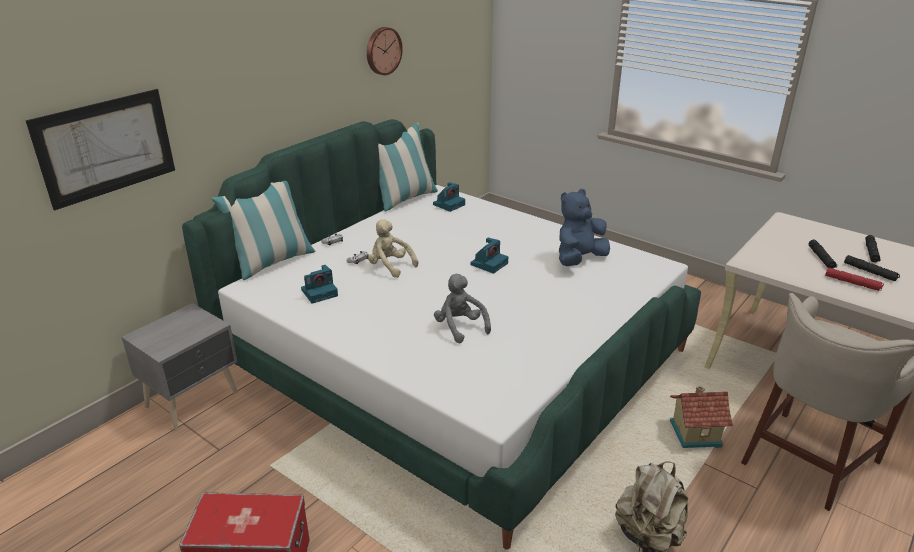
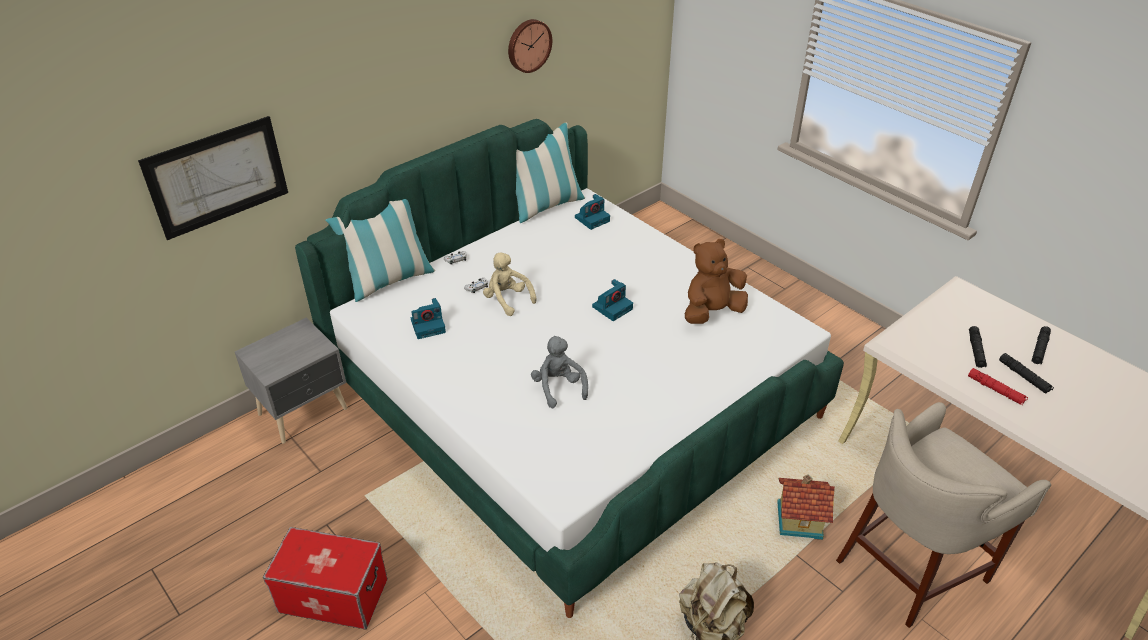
camera: 10 degrees right, 10 degrees up
blue plush toy [559,189,610,266] -> brown plush toy [685,239,748,324]

